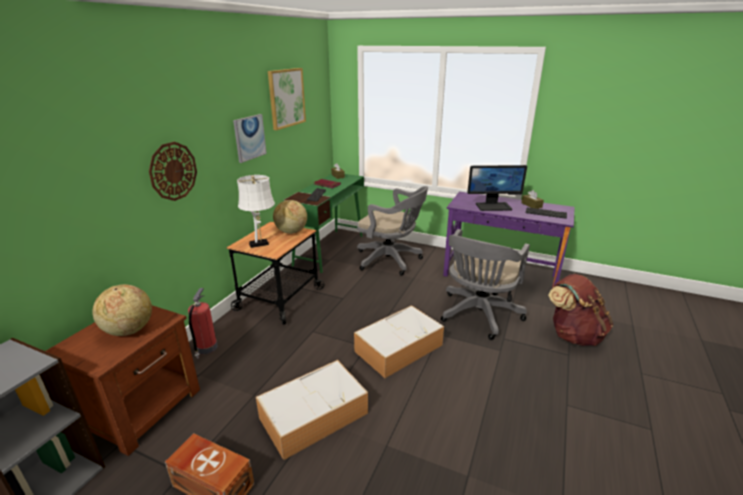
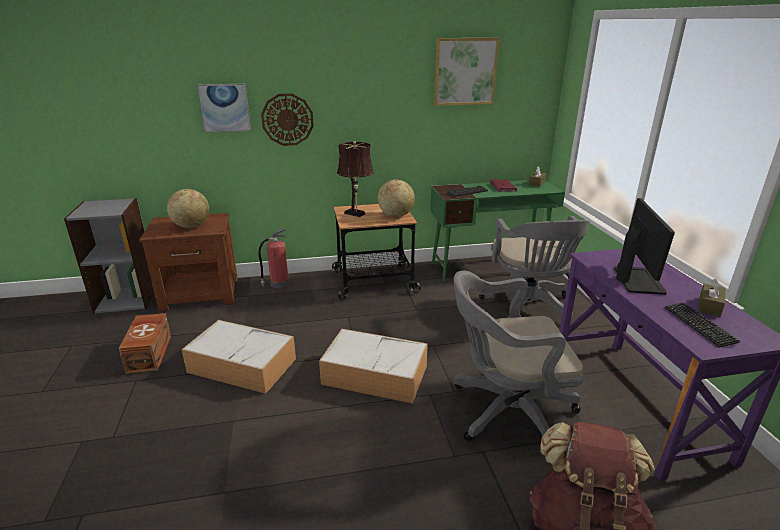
camera: 55 degrees right, 0 degrees up
picture [233,114,267,163] -> picture moved to [197,84,251,133]
white table lamp [237,175,275,248] -> brown table lamp [337,141,374,217]
monitor [467,165,527,211] -> monitor turned 135 degrees counterclockwise [614,198,675,295]

